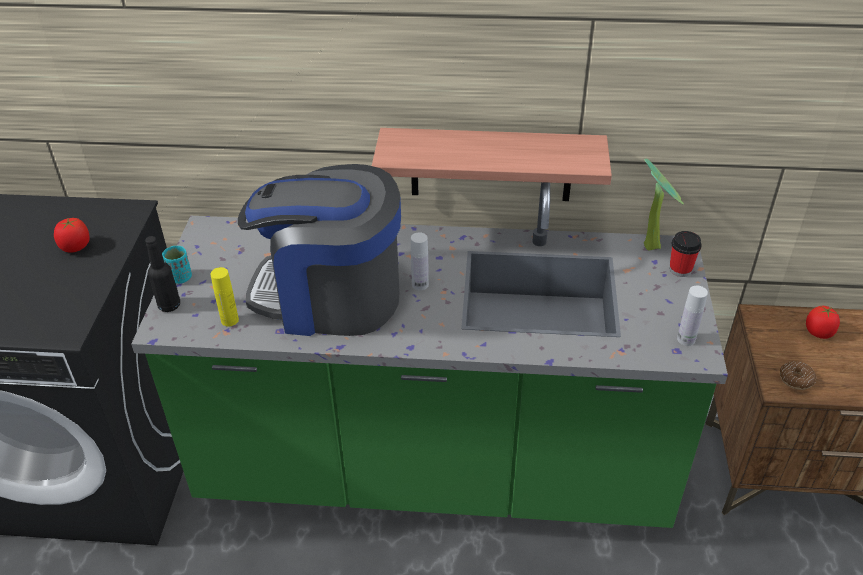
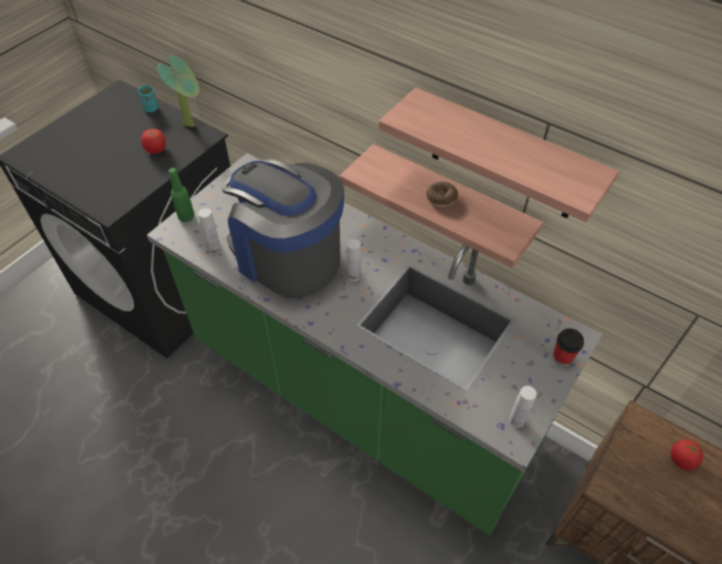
camera: 30 degrees right, 10 degrees up
black bottle [145,236,180,312] -> green bottle [168,168,194,222]
turquoise cup [162,246,192,284] -> turquoise cup moved to [138,85,158,112]
yellow bottle [210,267,239,326] -> white bottle [198,208,220,250]
potted plant [644,158,684,250] -> potted plant moved to [158,56,200,127]
donut [780,361,816,390] -> donut moved to [426,181,458,207]
none -> shelf [379,87,619,223]

